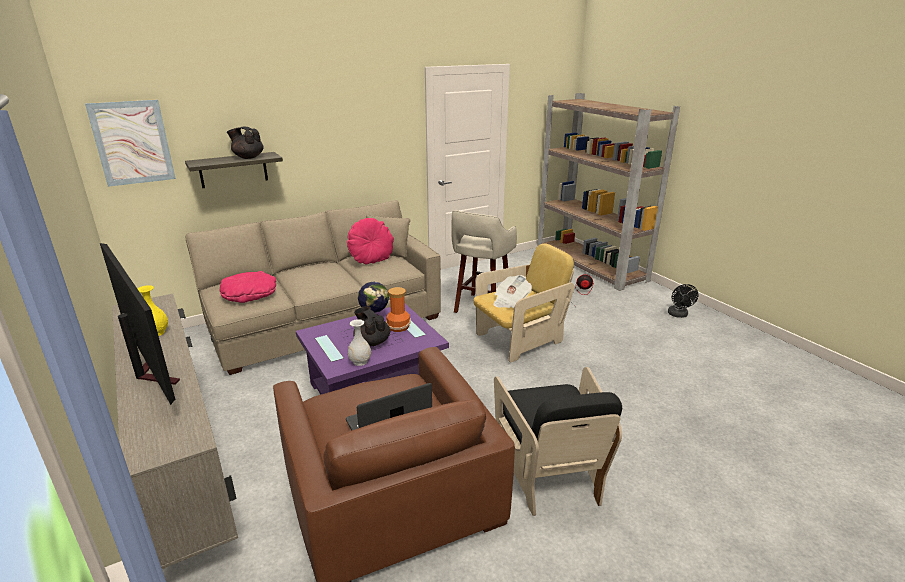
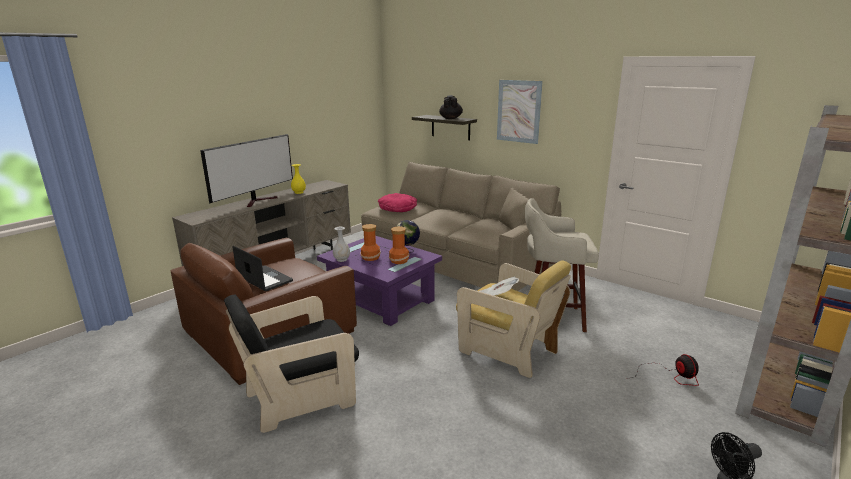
camera: 70 degrees right, 5 degrees down
picture [85,100,176,187] -> picture moved to [497,80,543,144]
pink pillow [347,218,394,264] -> none
black teapot [353,306,390,346] -> vase [360,224,381,261]

